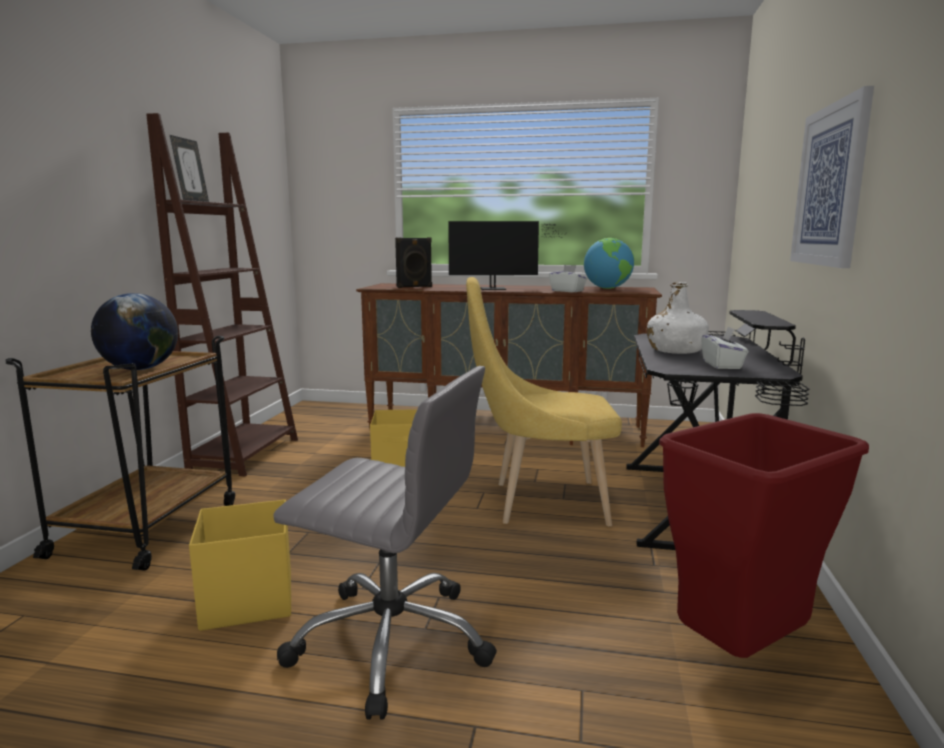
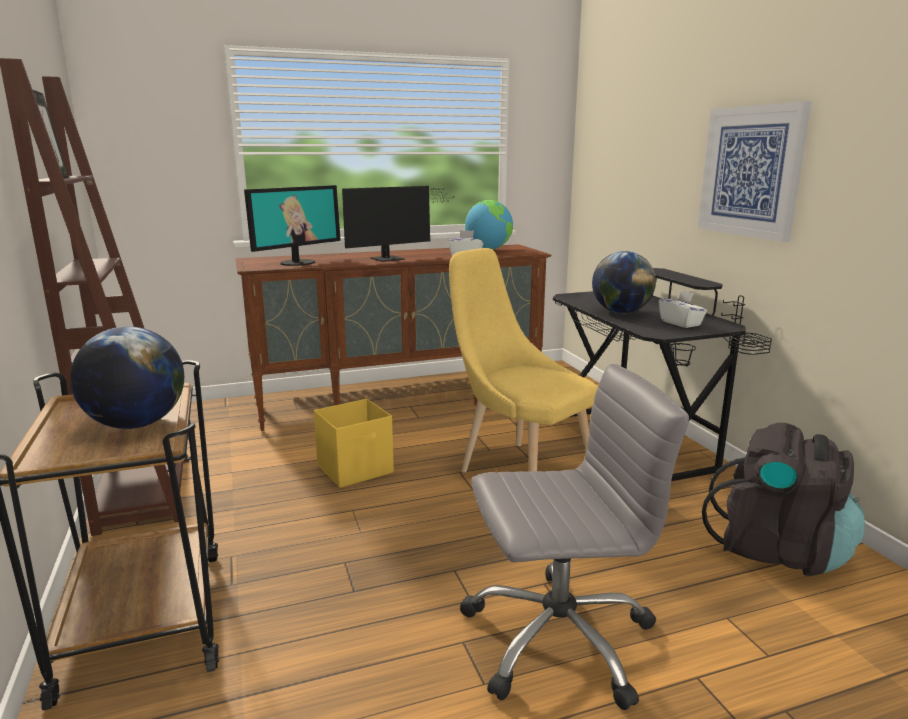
camera: 30 degrees left, 5 degrees up
yellow storage box [189,499,291,631] -> none
black speaker [395,238,432,288] -> monitor [244,185,341,266]
yellow chair [466,277,622,527] -> yellow chair turned 75 degrees clockwise [449,248,598,473]
white bottle [647,282,709,354] -> globe [592,251,656,313]
red trash can [659,413,869,658] -> black backpack [702,423,865,576]

